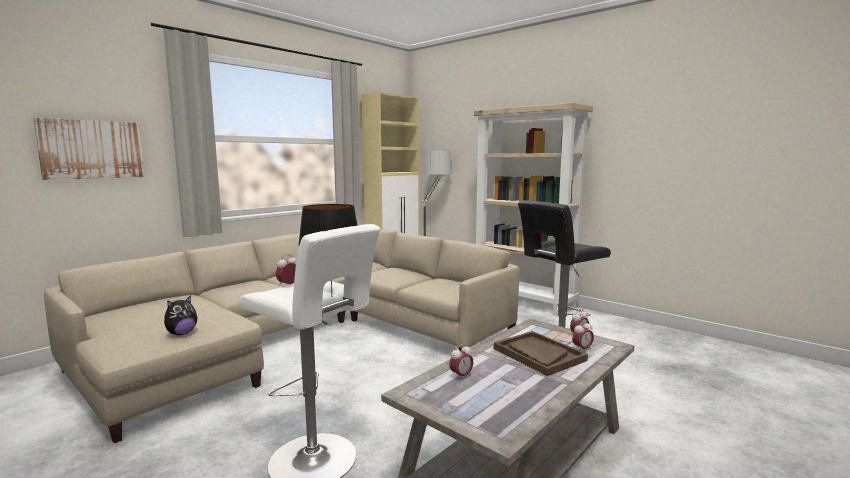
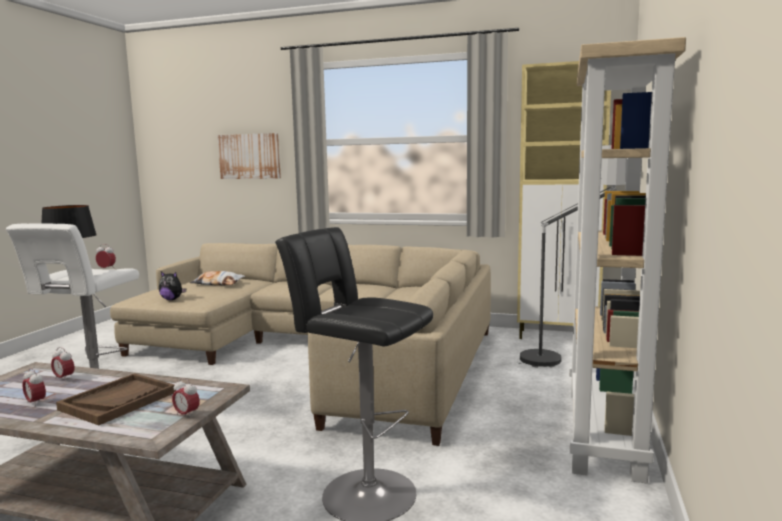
camera: 65 degrees right, 0 degrees up
alarm clock [572,321,594,351] -> alarm clock moved to [22,368,46,407]
none -> pillow [190,271,245,286]

